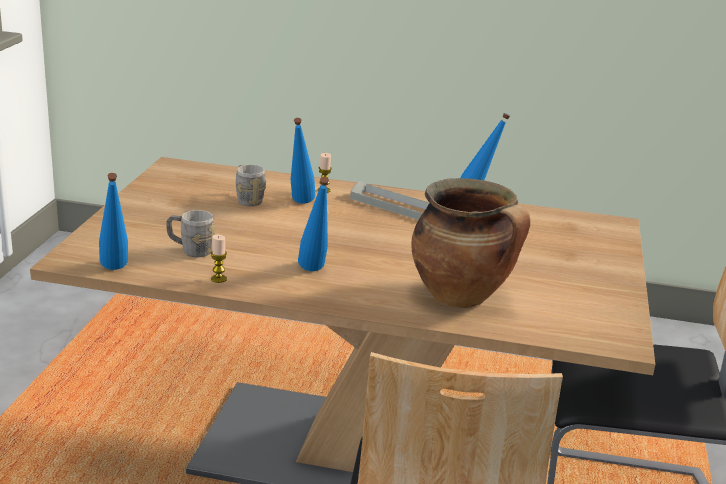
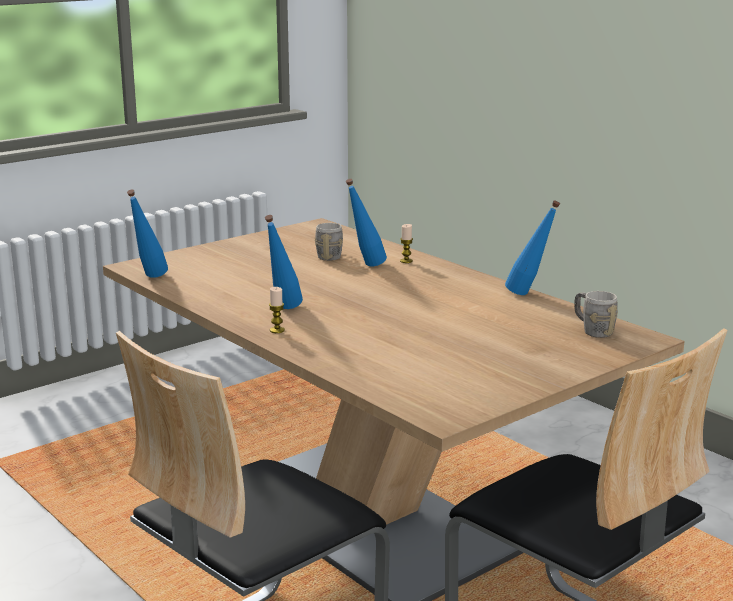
camera: 40 degrees right, 5 degrees down
grey mug [166,210,215,257] -> grey mug moved to [574,291,618,338]
candle [211,235,227,283] -> candle moved to [269,287,285,333]
grey tray [350,181,429,220] -> none
cooking pot [411,178,530,308] -> none

